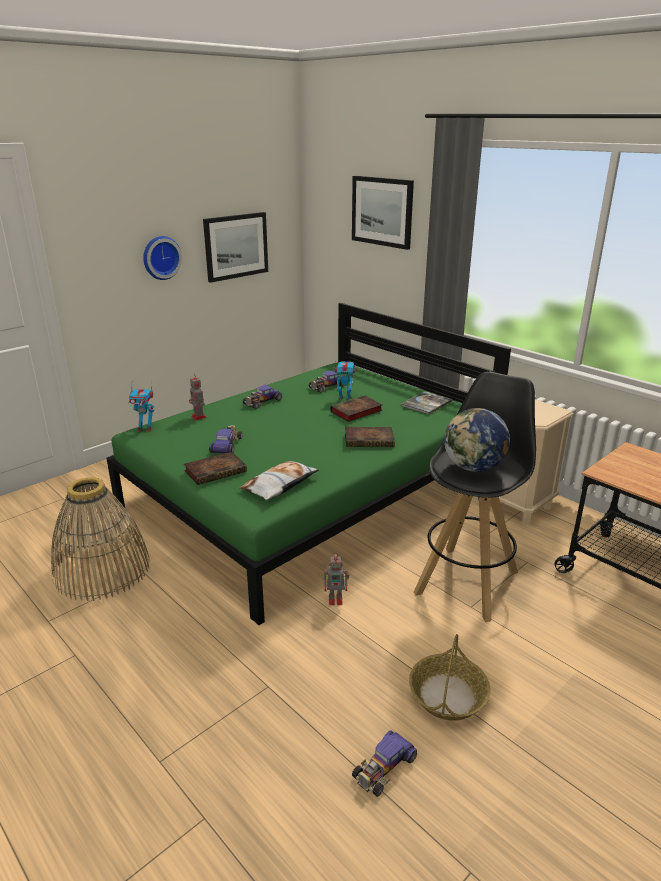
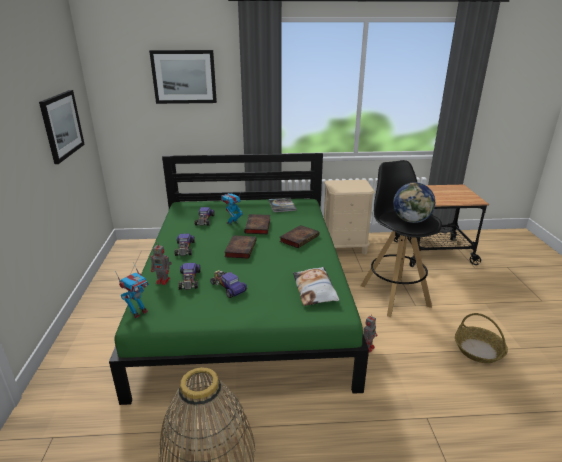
camera: 50 degrees left, 0 degrees up
wall clock [143,236,182,280] -> none
book [184,452,247,485] -> book moved to [224,235,257,259]
toy car [352,730,417,797] -> toy car moved to [178,263,201,290]

